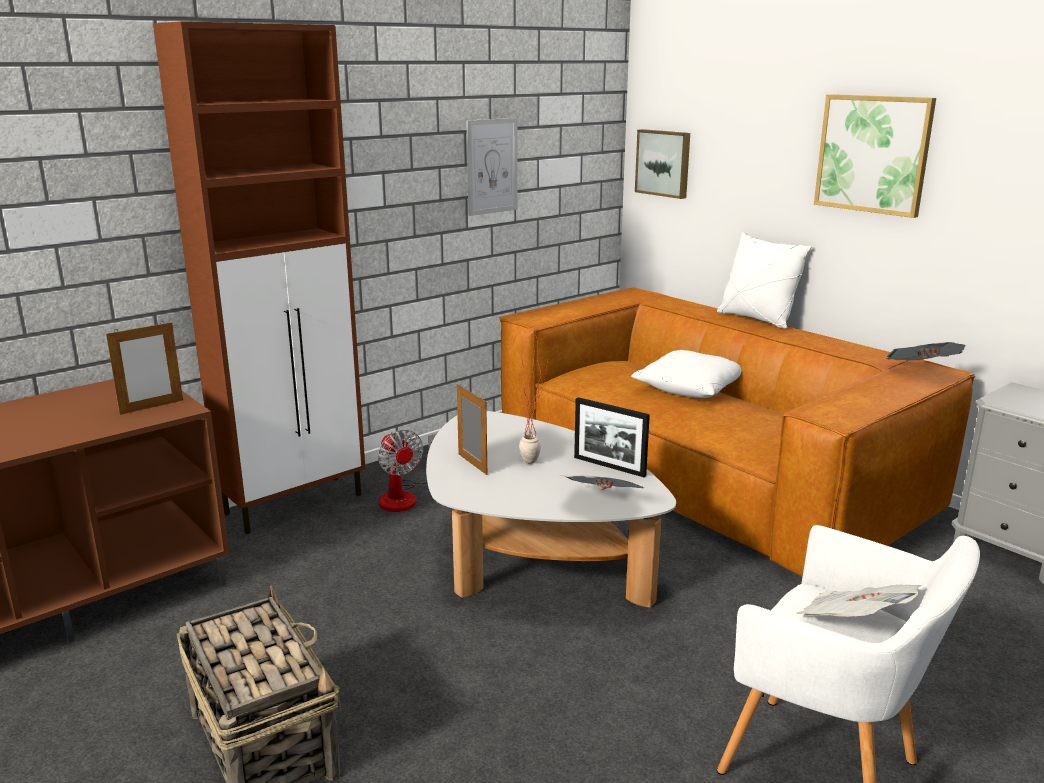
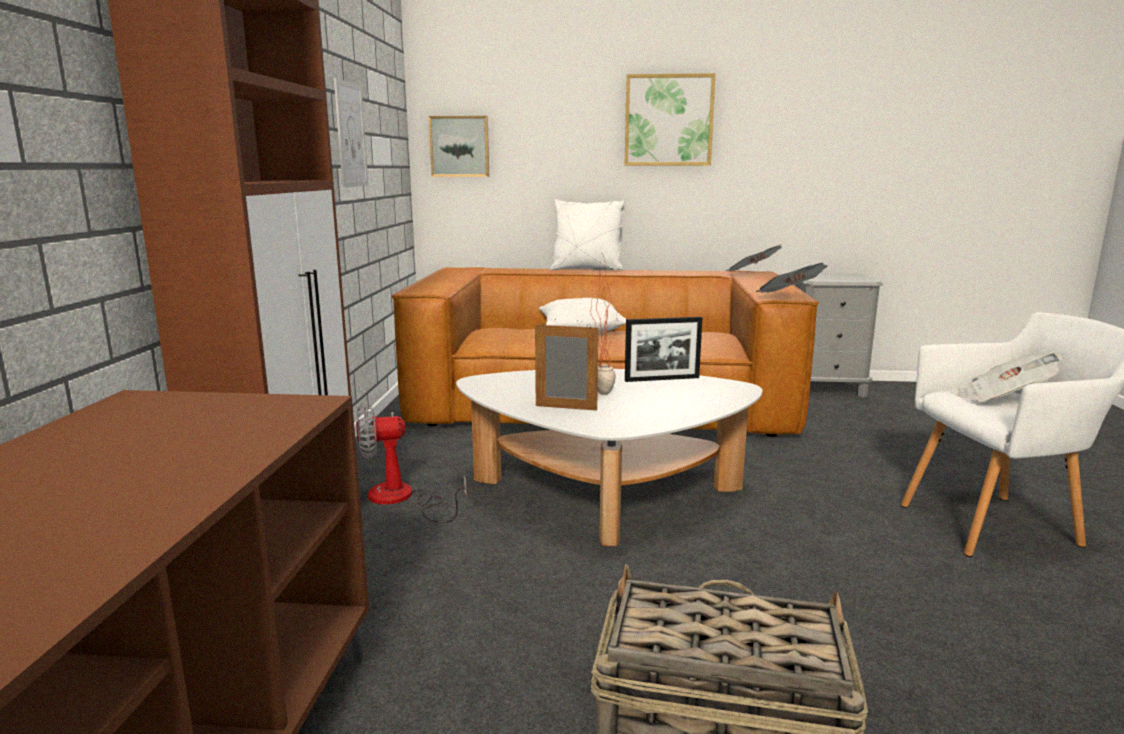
camera: 45 degrees left, 5 degrees down
picture frame [106,321,183,415] -> none
fan [378,430,436,512] -> fan turned 150 degrees clockwise [356,403,467,523]
newspaper [560,475,644,490] -> newspaper moved to [755,263,828,293]

